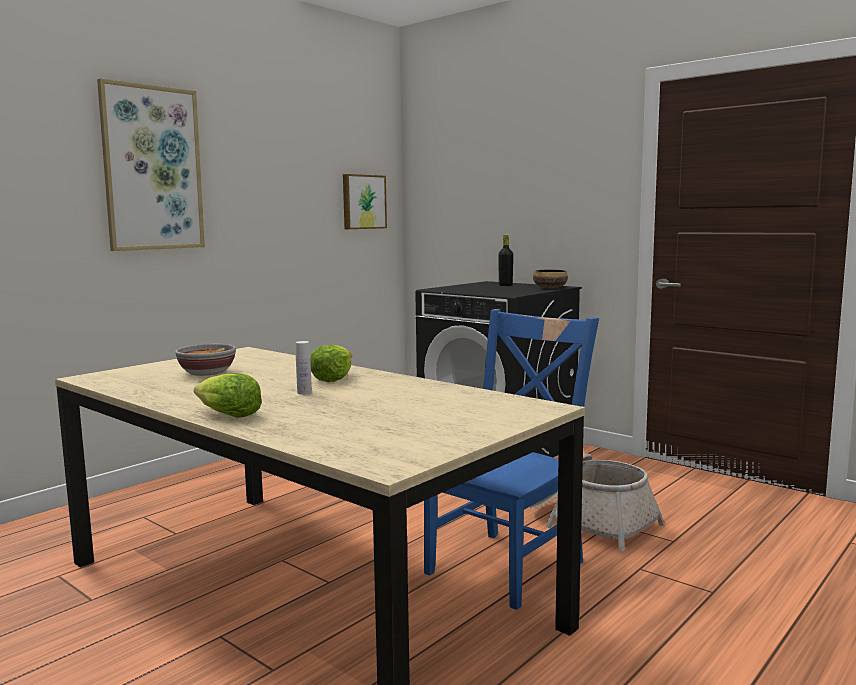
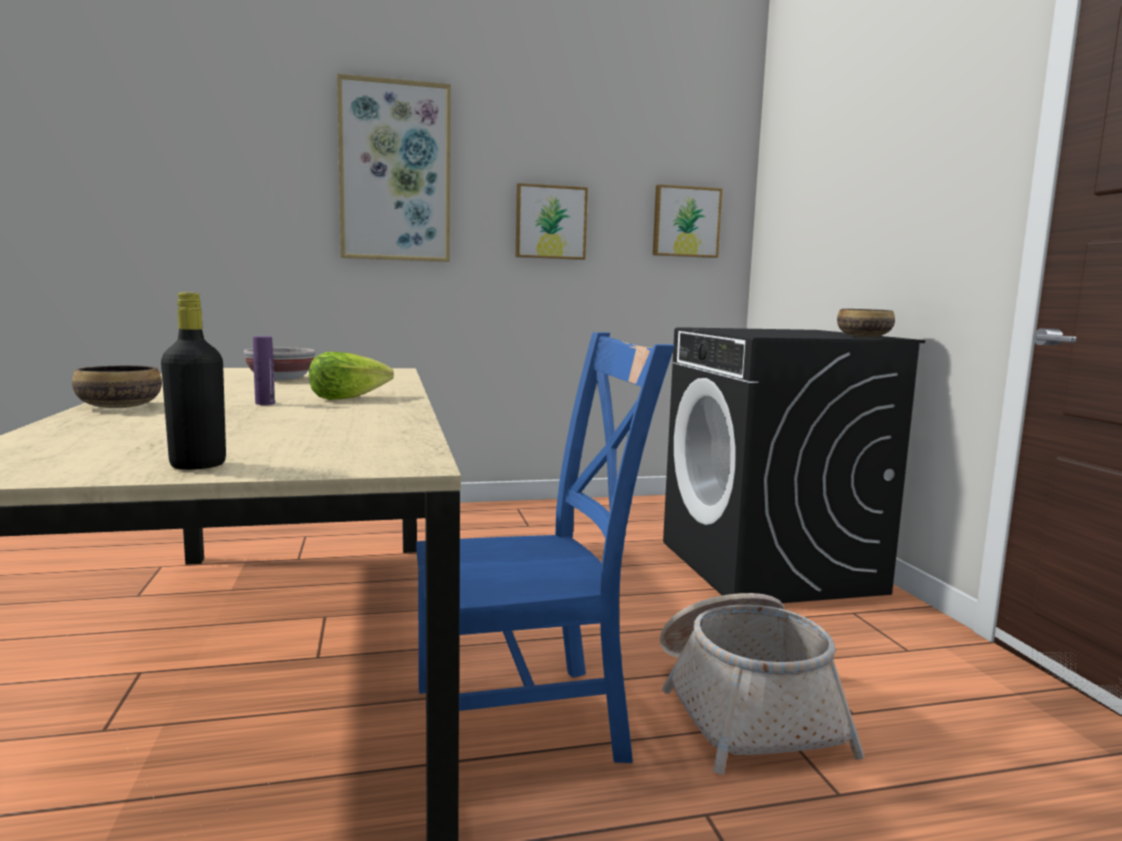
camera: 35 degrees right, 0 degrees up
lettuce [194,373,262,418] -> bowl [72,365,162,408]
white bottle [296,341,312,395] -> purple bottle [253,336,275,405]
black bottle [498,235,513,286] -> black bottle moved to [161,292,226,470]
none -> picture [516,183,588,260]

